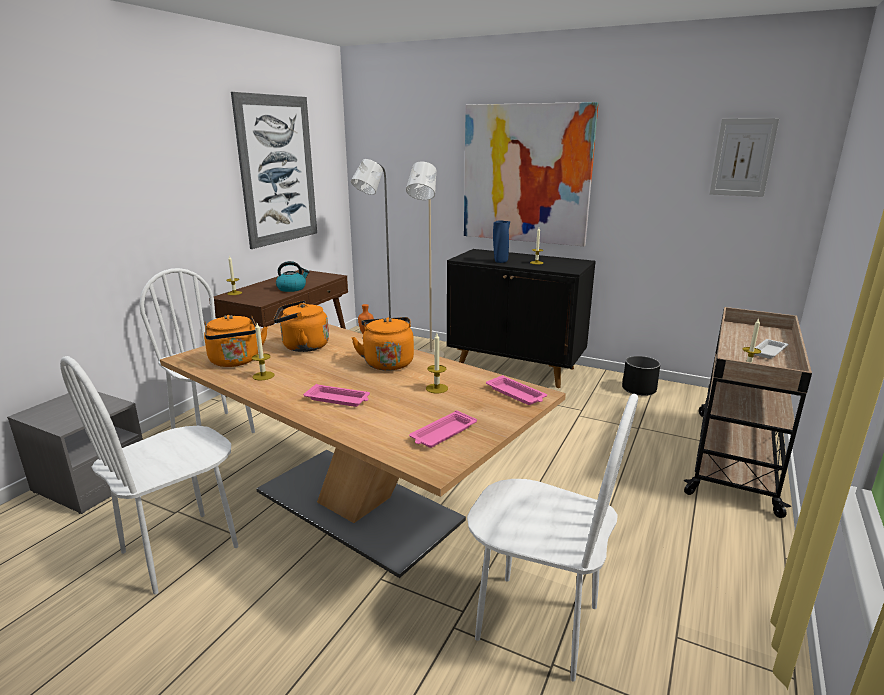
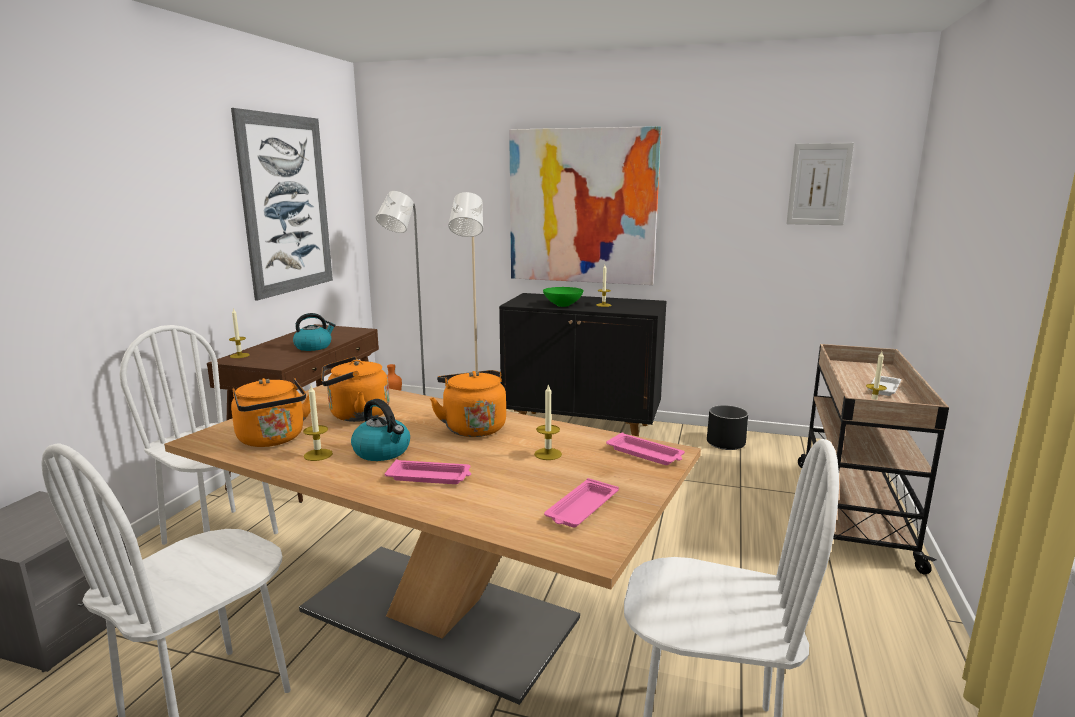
camera: 10 degrees left, 5 degrees down
blue vase [493,220,510,263] -> green bowl [543,287,584,307]
none -> kettle [351,399,410,461]

